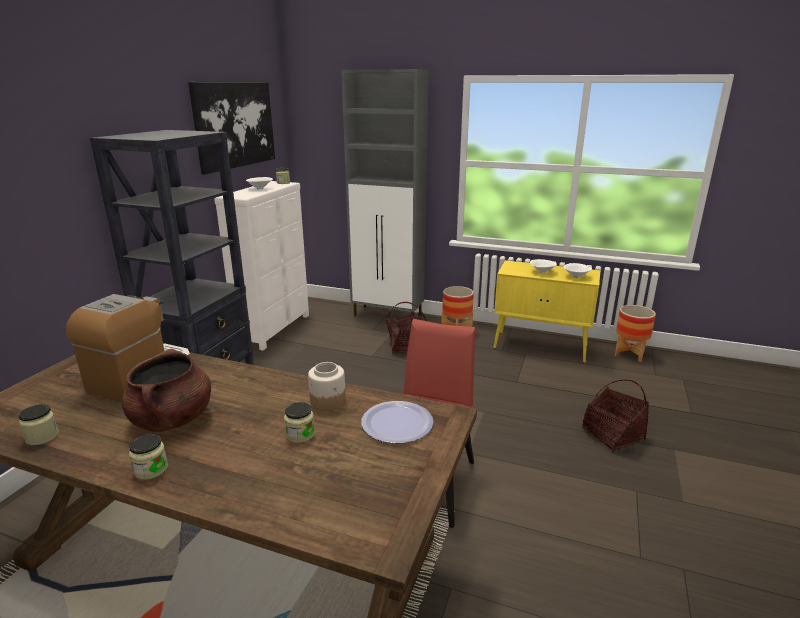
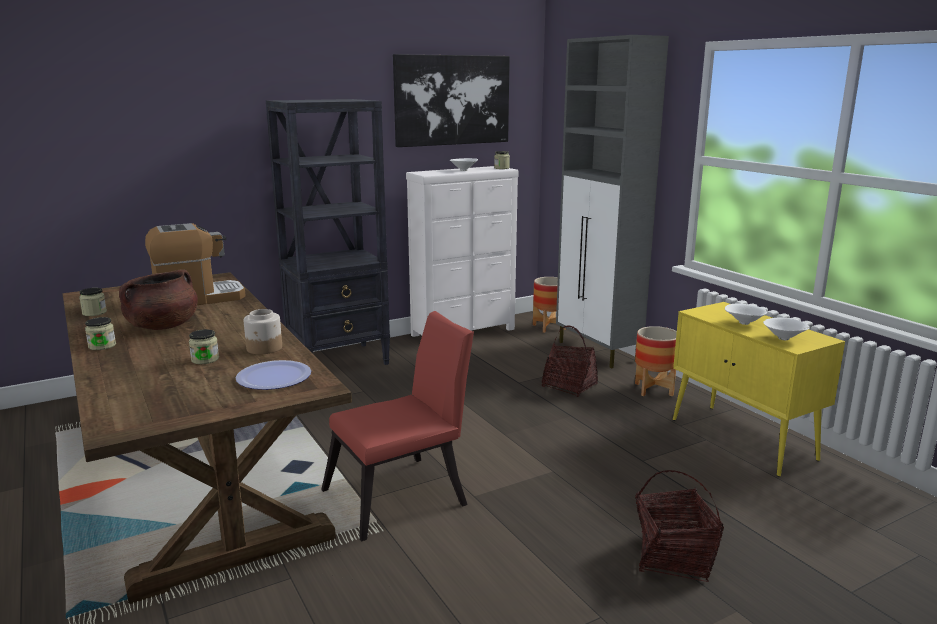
camera: 40 degrees right, 5 degrees down
planter [615,305,656,362] -> planter moved to [533,277,566,333]

